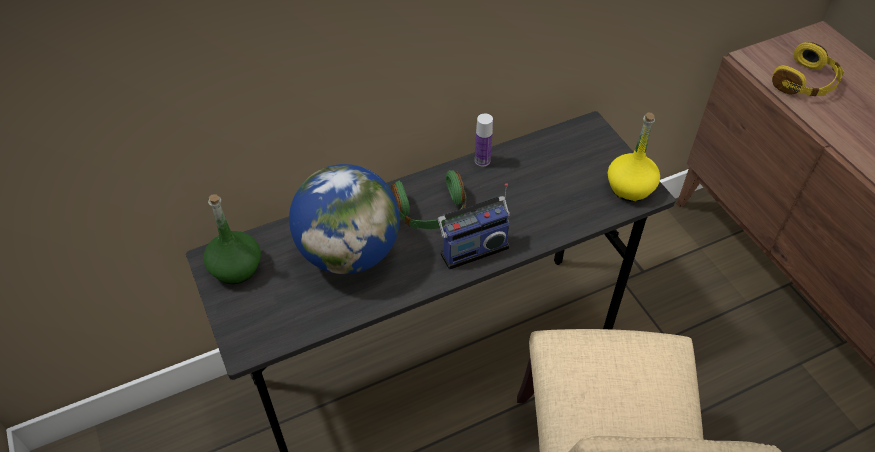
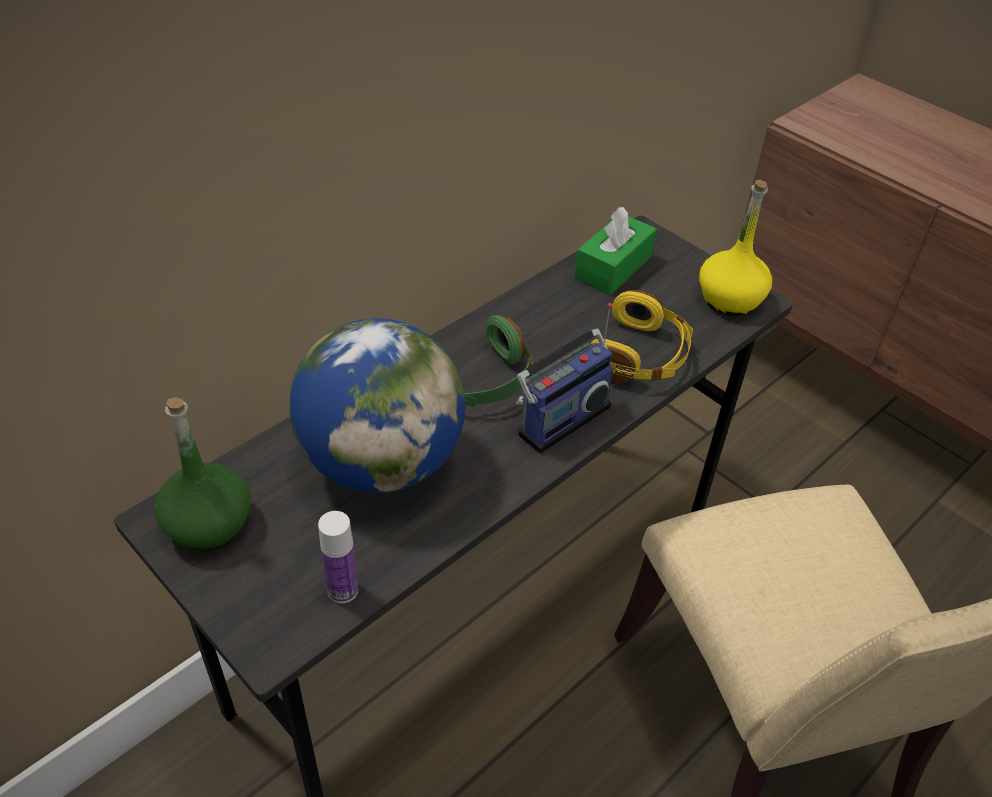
camera: 20 degrees left, 5 degrees down
bottle [475,114,493,166] -> bottle moved to [318,511,358,603]
yellow headphones [772,42,844,96] -> yellow headphones moved to [590,290,693,383]
none -> green tissue box [574,207,657,295]

